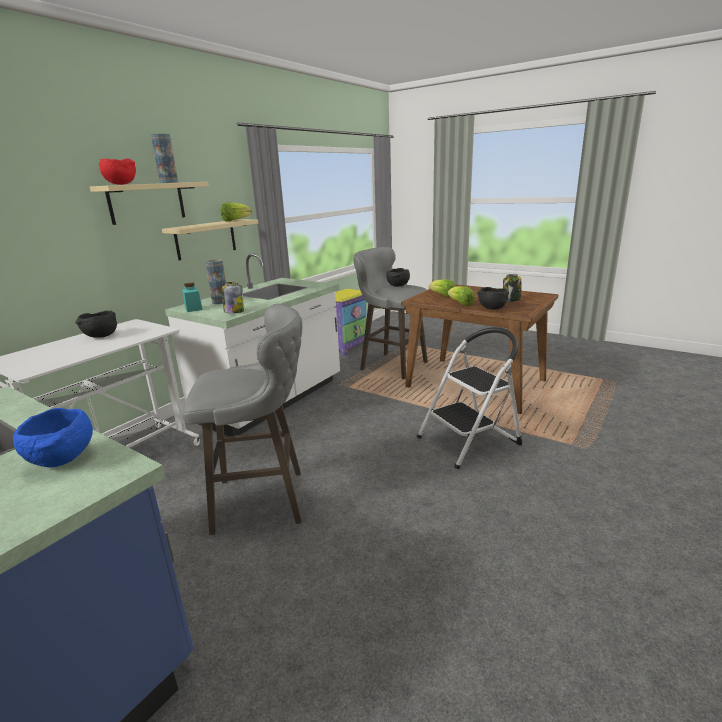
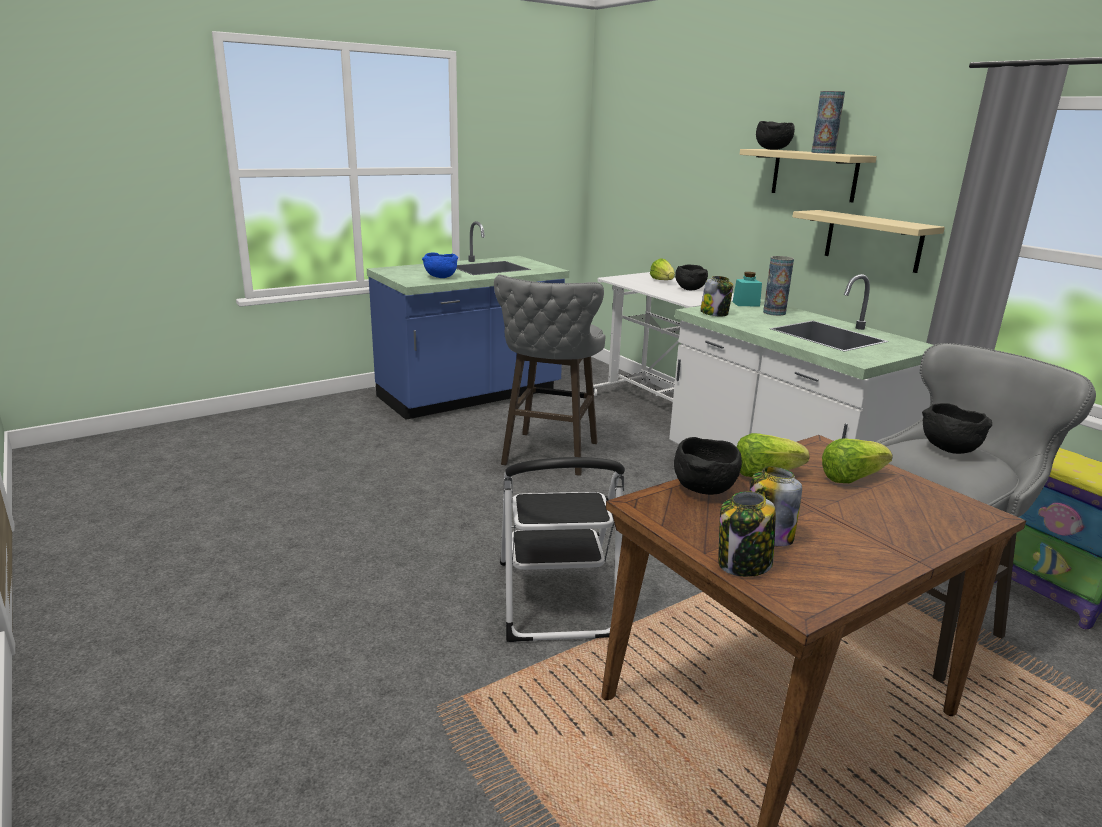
camera: 110 degrees right, 0 degrees up
red bowl [99,158,136,185] -> black bowl [756,121,795,150]
lettuce [221,202,252,222] -> lettuce moved to [650,258,675,280]
none -> jar [718,491,776,577]

